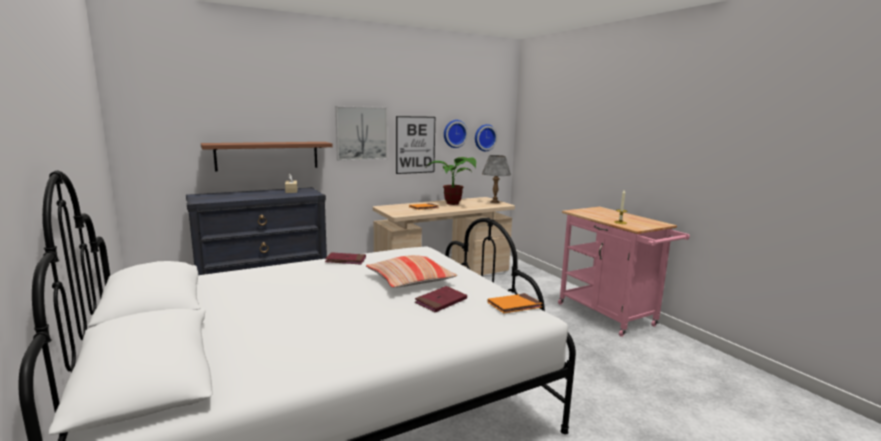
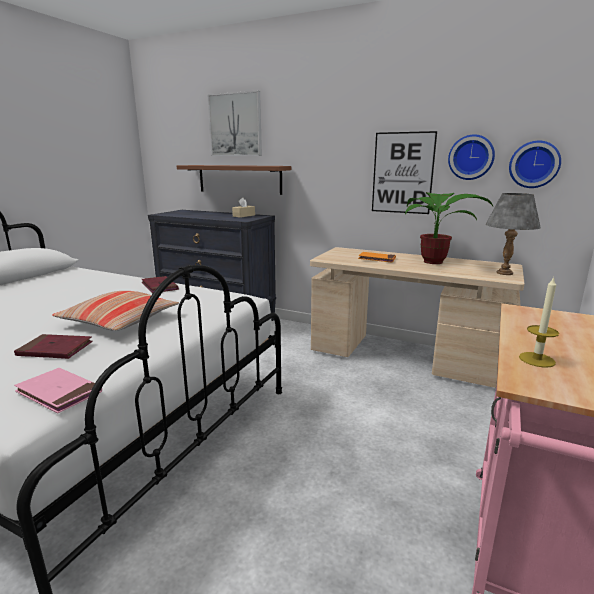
camera: 55 degrees right, 5 degrees up
picture [335,106,388,161] -> picture moved to [207,91,262,156]
orange book [488,293,543,313] -> pink book [14,368,102,413]

